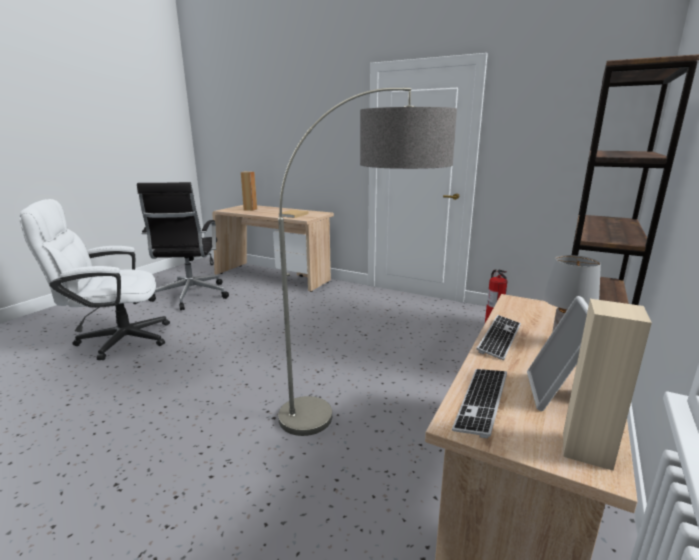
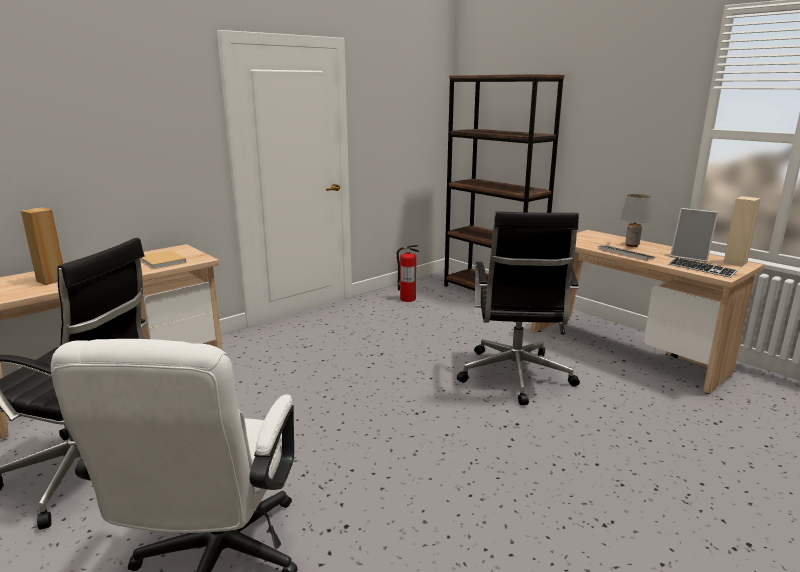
camera: 70 degrees left, 0 degrees up
floor lamp [278,88,457,436] -> black office chair [457,211,580,405]

